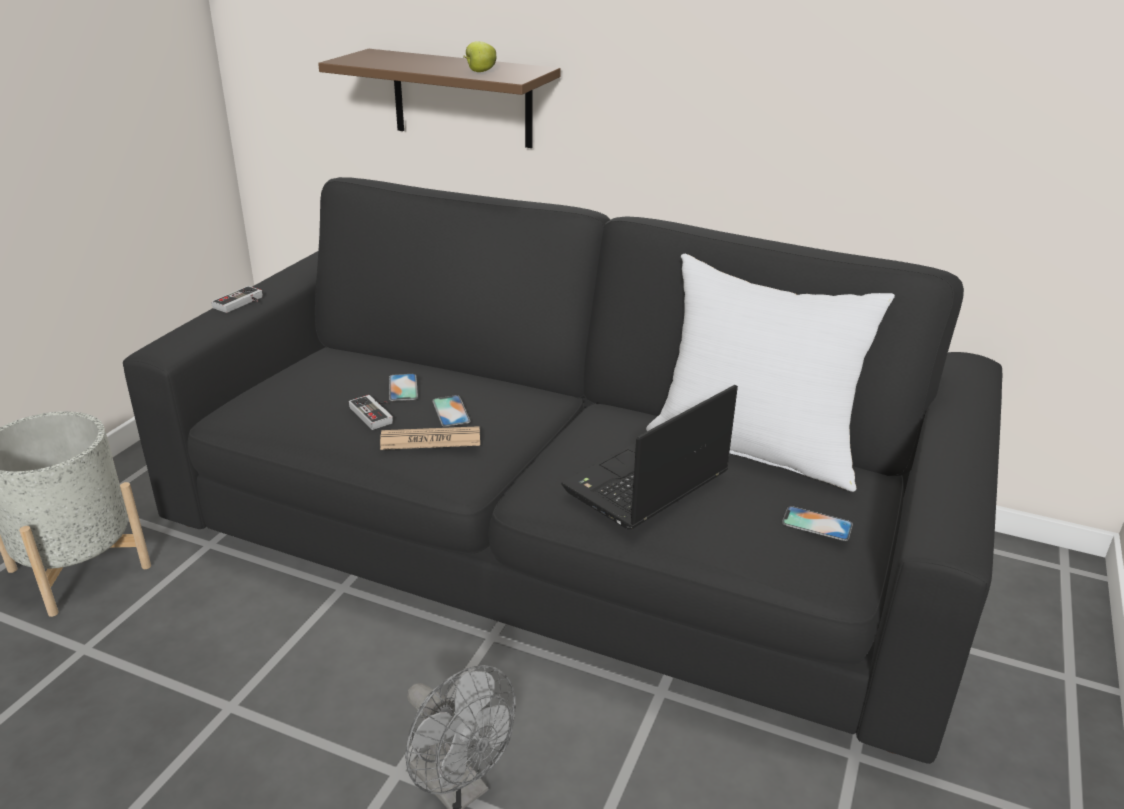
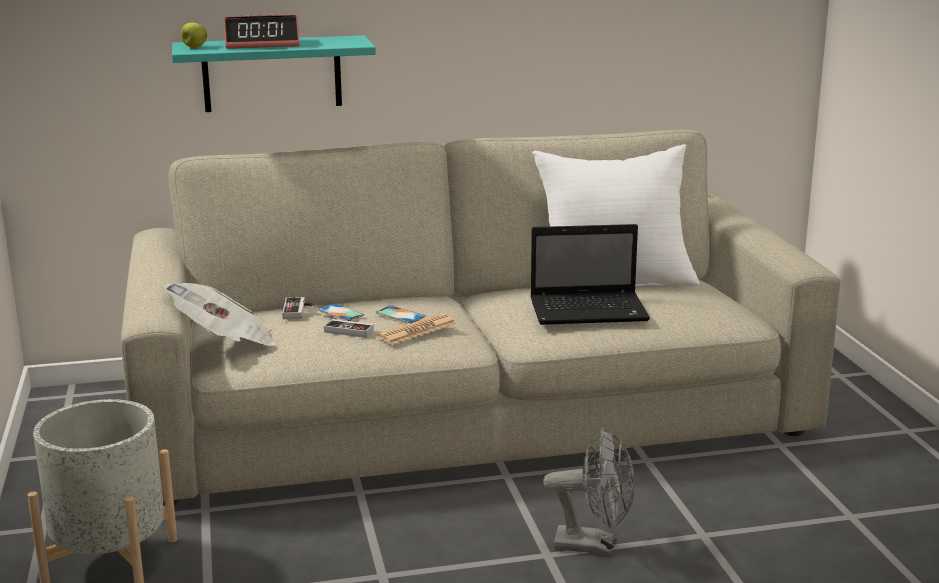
camera: 35 degrees left, 10 degrees down
black sofa [123,177,1003,764] -> beige sofa [121,130,841,506]
game controller [211,286,263,313] -> game controller moved to [282,297,313,319]
brown shelf [318,49,561,148] -> turquoise shelf [172,35,376,112]
apple [463,41,496,72] -> apple moved to [181,23,207,48]
laptop [561,385,738,530] -> laptop turned 105 degrees counterclockwise [530,224,650,325]
phone [782,506,853,541] -> none
none -> newspaper [163,283,276,346]
none -> alarm clock [224,14,300,49]

